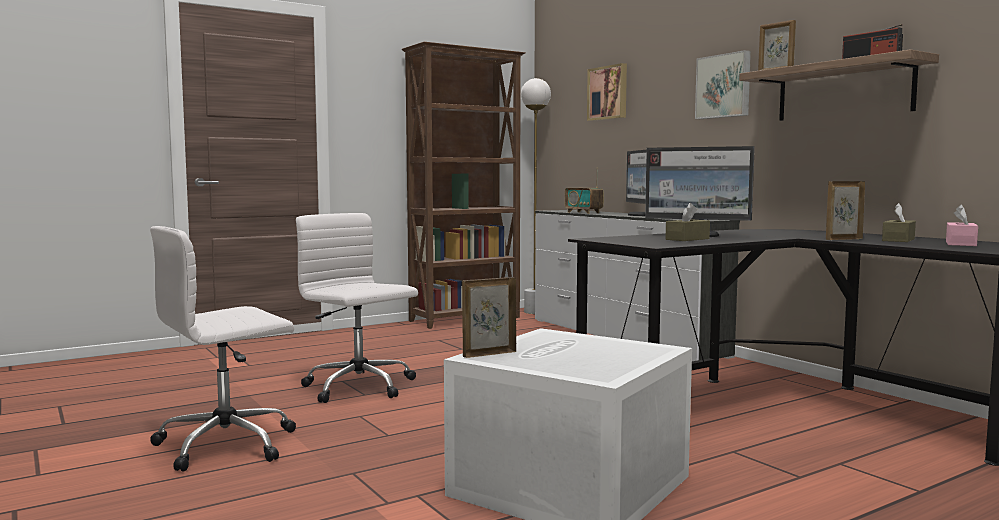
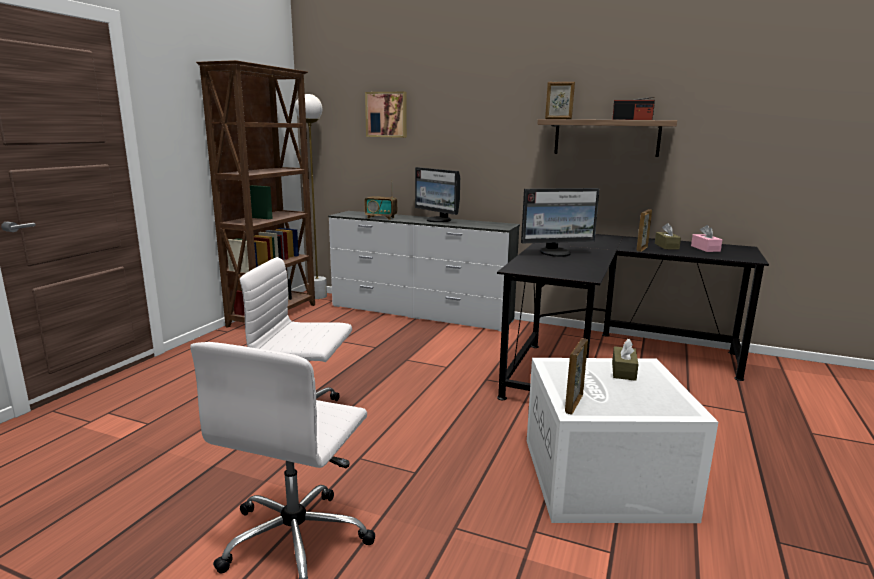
camera: 35 degrees left, 10 degrees up
brown tissue box [665,203,710,241] -> brown tissue box moved to [612,339,639,381]
picture [695,50,751,119] -> none

